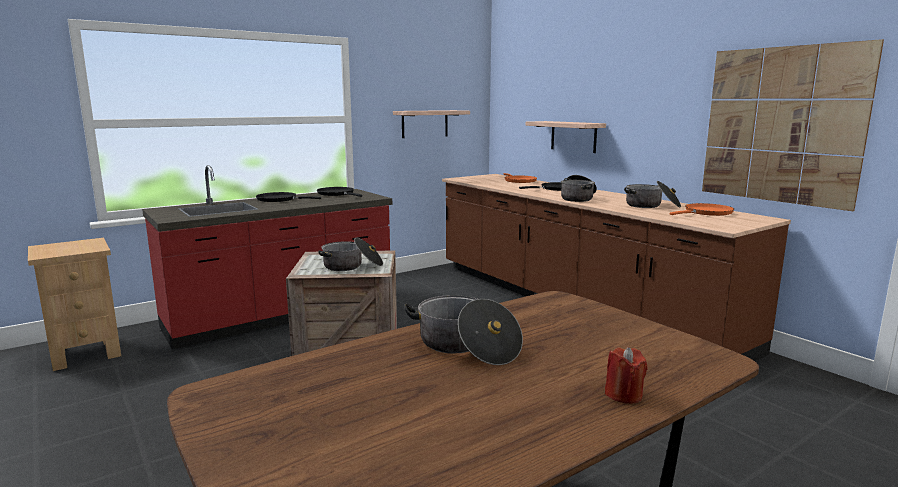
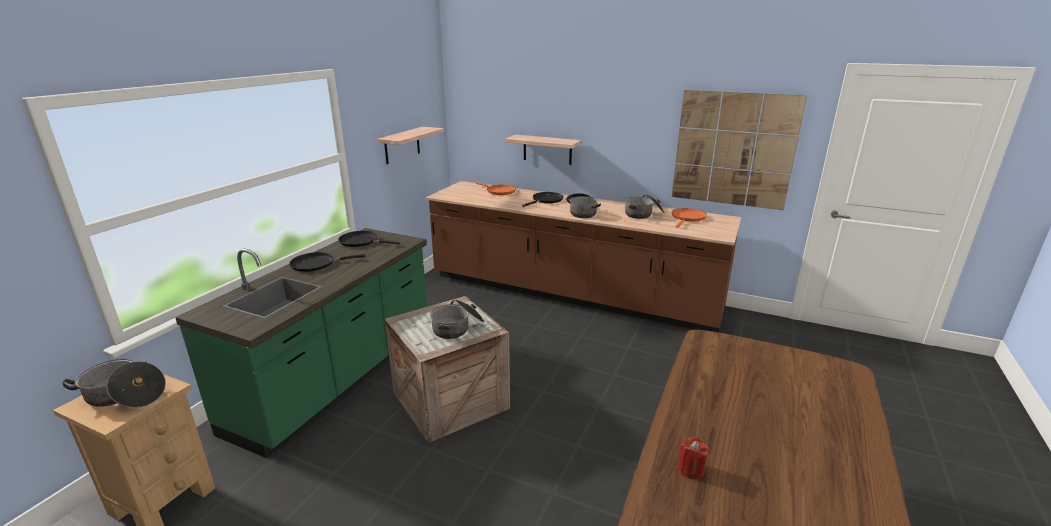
camera: 30 degrees left, 10 degrees up
red counter [142,165,392,349] -> green counter [175,228,427,458]
cooking pot [404,295,523,365] -> cooking pot moved to [62,359,166,408]
red candle [605,347,647,404] -> red candle moved to [678,437,709,479]

